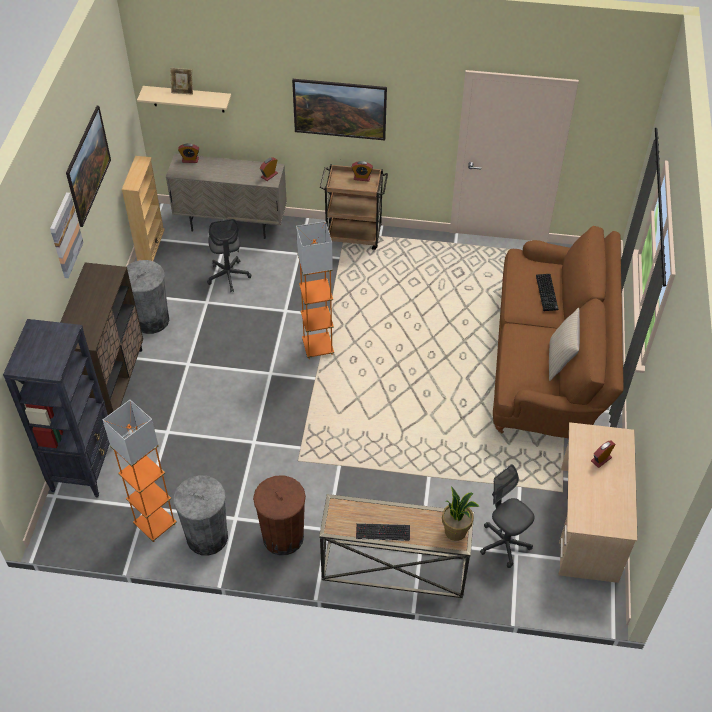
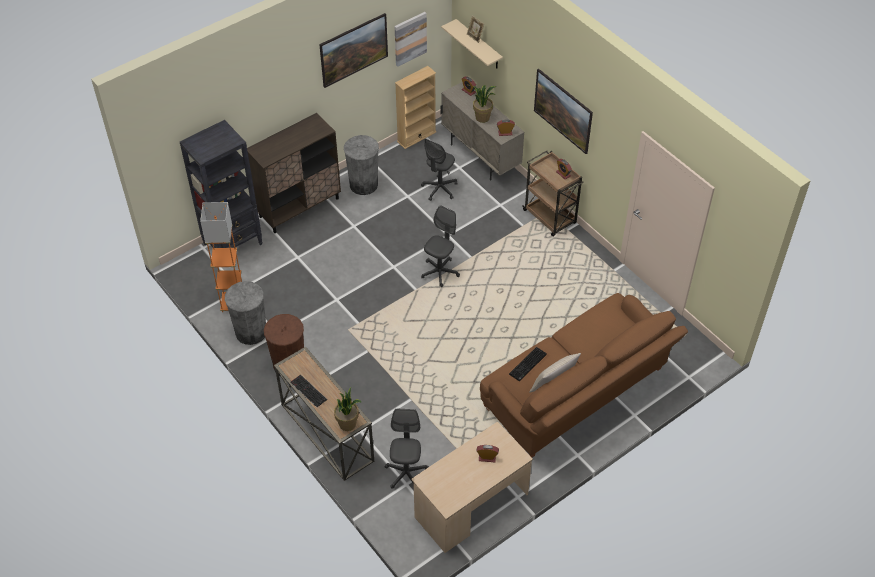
camera: 45 degrees right, 0 degrees up
picture [50,192,84,278] -> picture moved to [395,12,427,67]
orange floor lamp [296,221,334,359] -> grey office chair [421,205,460,287]
keyboard [536,274,558,311] -> keyboard moved to [509,347,547,381]
none -> potted plant [473,85,496,123]

